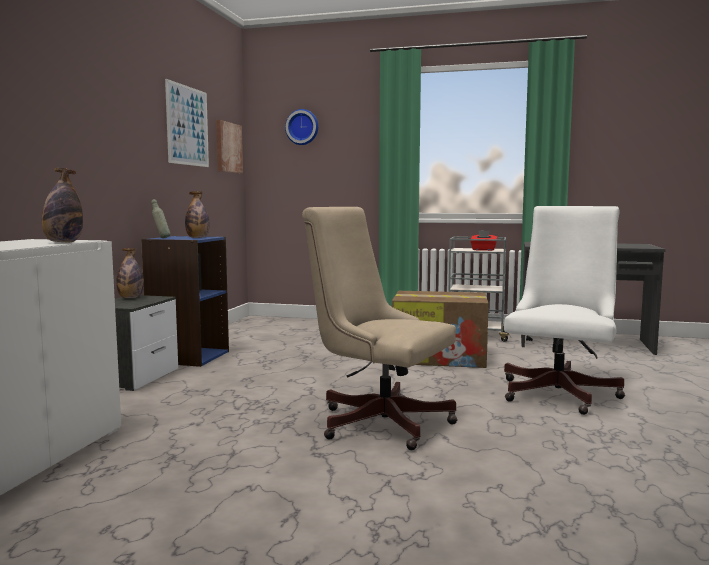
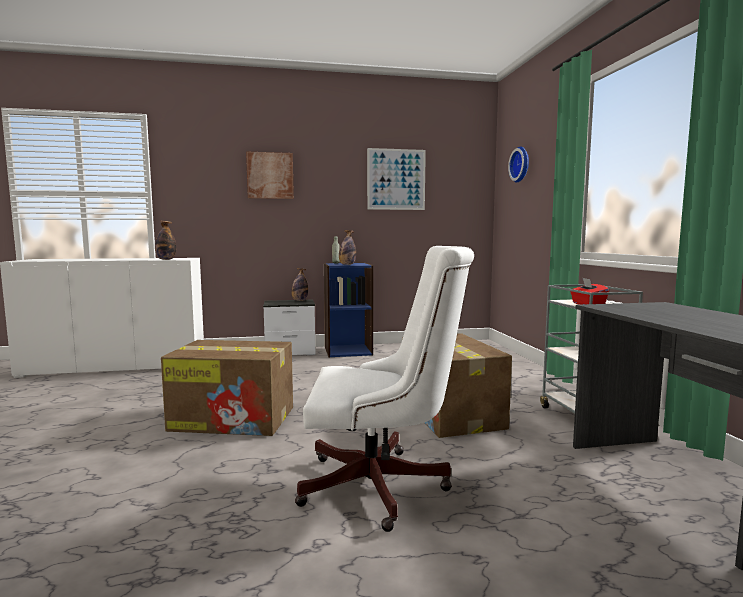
camera: 65 degrees right, 0 degrees up
picture [216,120,243,173] -> picture moved to [246,152,294,199]
beige office chair [302,207,458,450] -> cardboard box [161,340,293,436]

